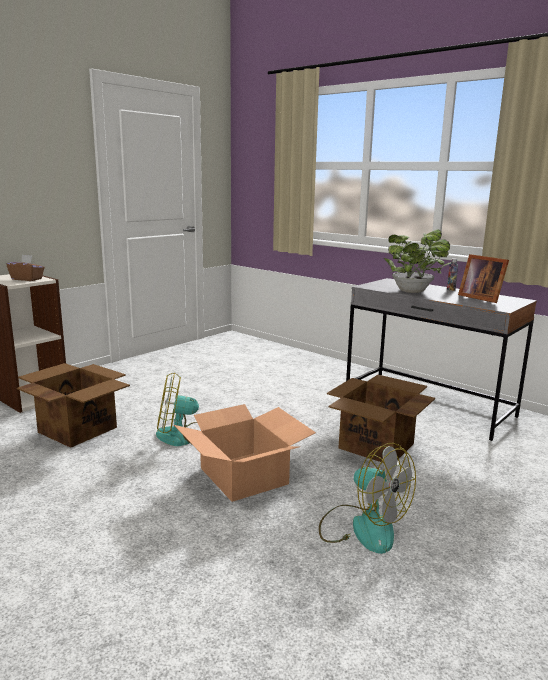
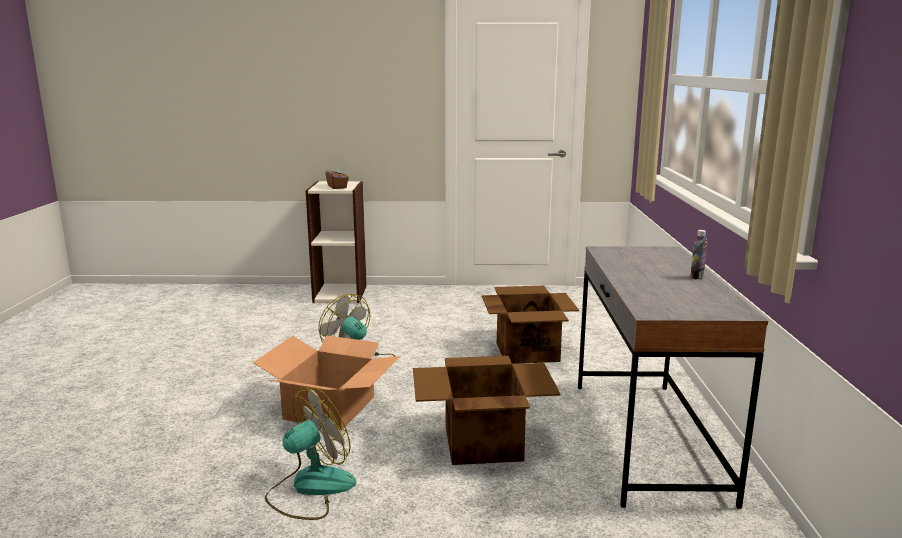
camera: 50 degrees right, 0 degrees up
cardboard box [17,363,130,448] -> cardboard box moved to [482,286,579,364]
fan [319,443,416,554] -> fan turned 135 degrees counterclockwise [265,387,356,520]
potted plant [384,229,451,293] -> none
picture frame [458,254,509,303] -> none

